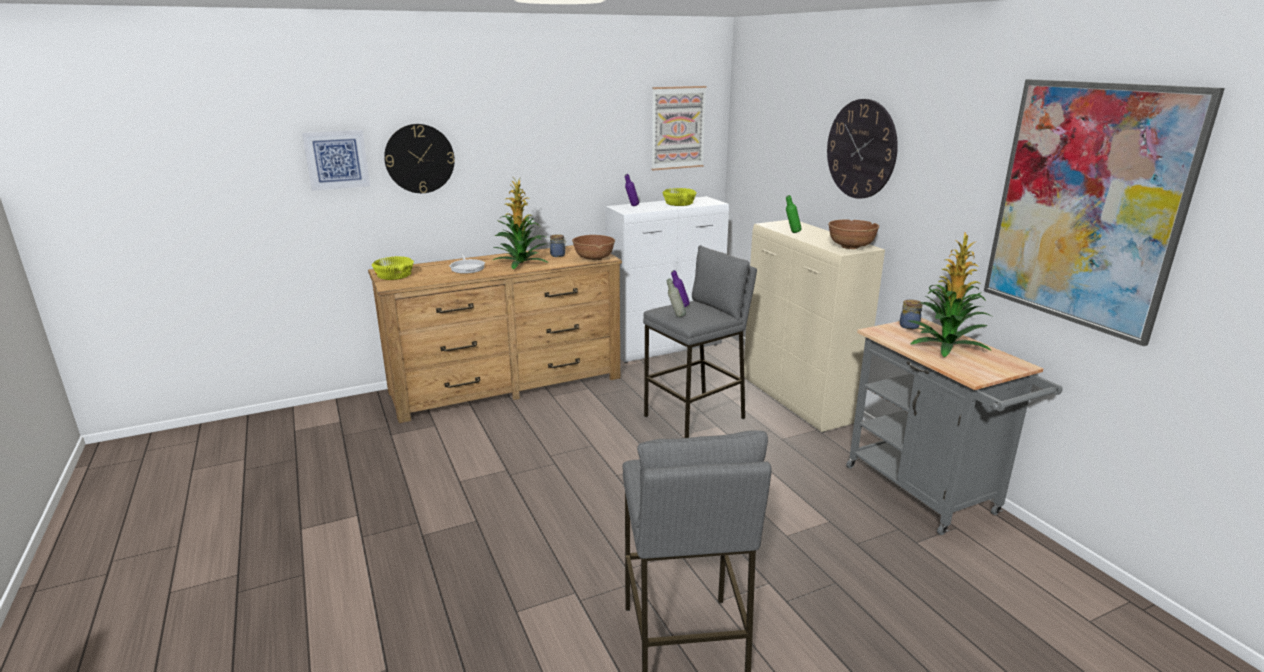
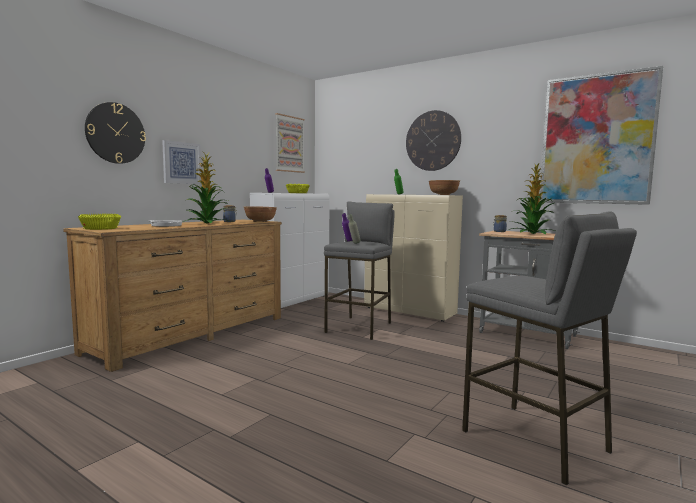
camera: 30 degrees left, 15 degrees down
picture [302,130,370,191] -> picture moved to [162,140,201,184]

